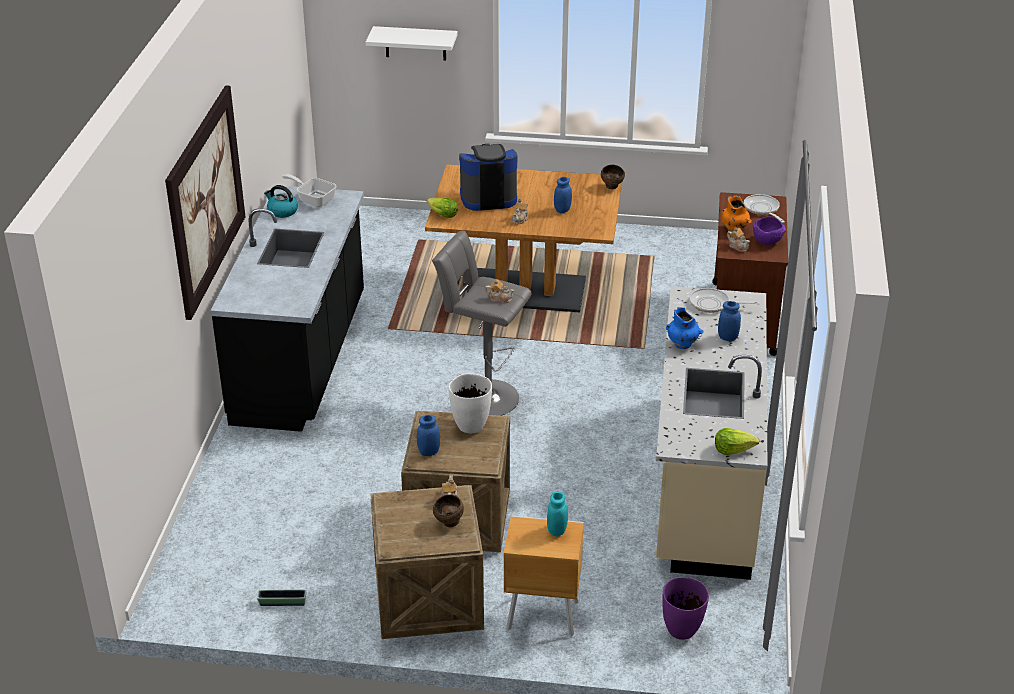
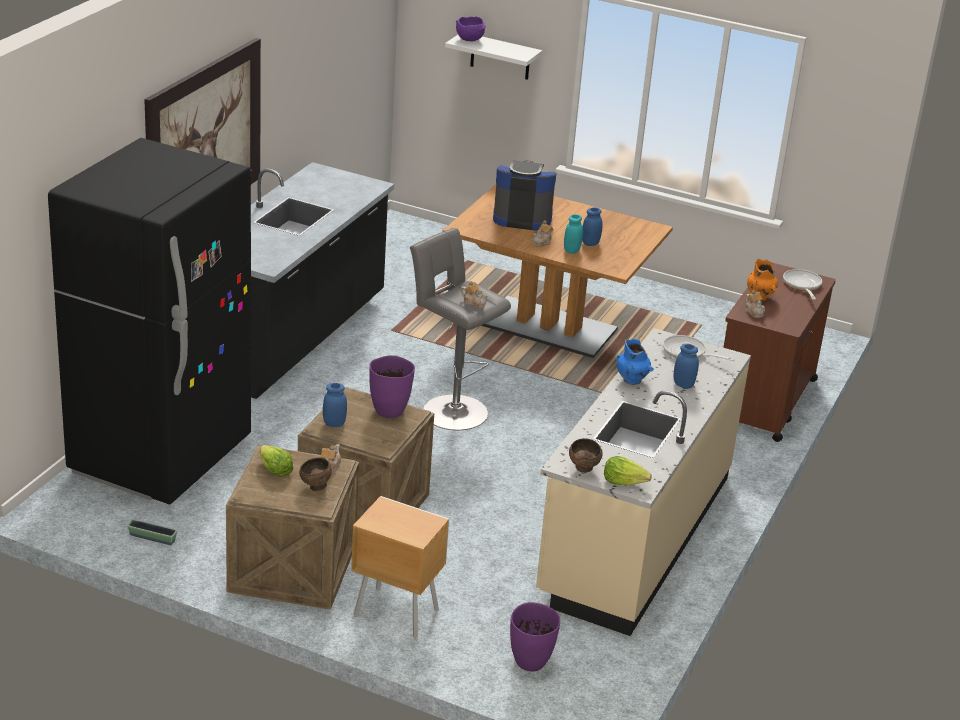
camera: 15 degrees right, 5 degrees down
kettle [264,185,298,218] -> none
frying pan [282,174,337,207] -> none
lettuce [427,197,458,218] -> lettuce moved to [260,445,293,477]
white vase [449,373,492,433] -> purple vase [369,355,415,418]
turquoise jar [547,491,568,536] -> turquoise jar moved to [564,214,583,254]
brown bowl [601,165,625,189] -> brown bowl moved to [569,438,602,473]
purple bowl [753,217,786,245] -> purple bowl moved to [456,17,486,41]
none -> black fridge [48,138,251,505]

